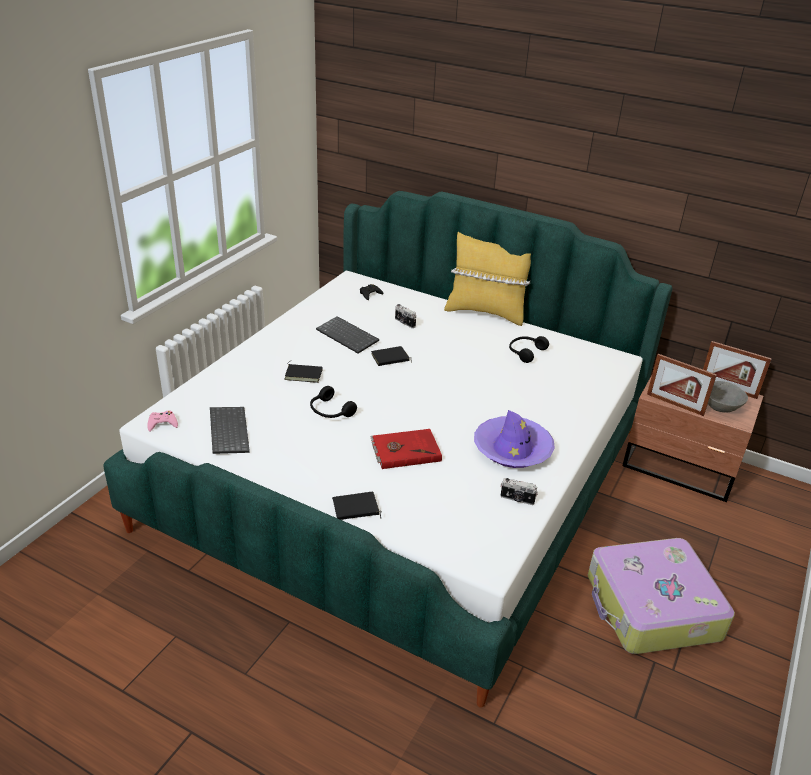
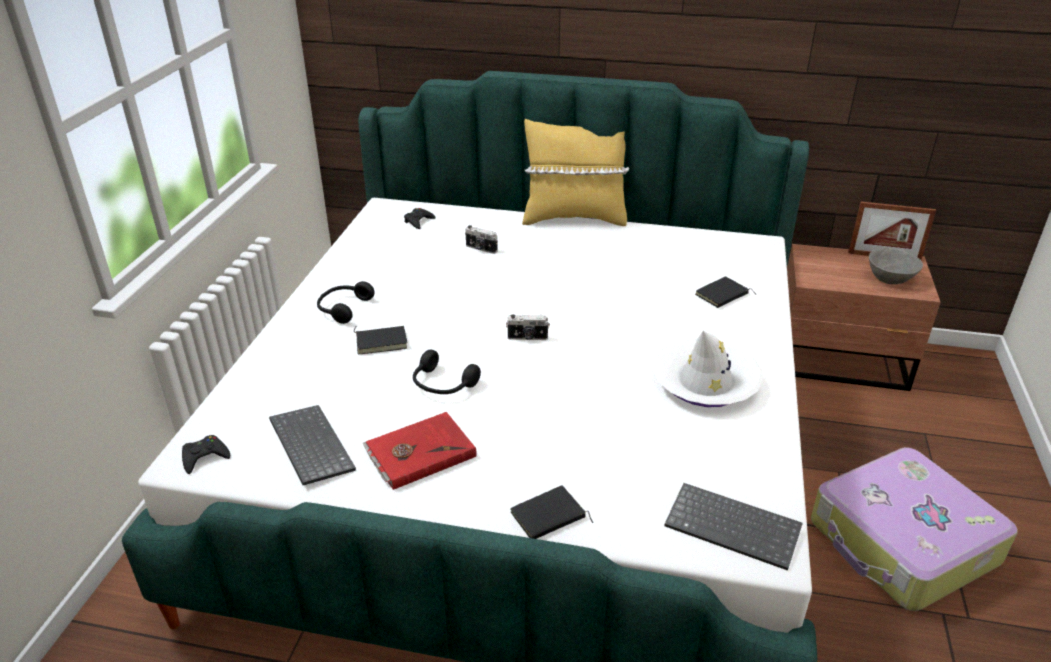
camera: 15 degrees left, 0 degrees up
pink game controller [147,411,178,432] -> black game controller [182,435,230,474]
keyboard [316,316,379,354] -> keyboard moved to [664,483,803,571]
red book [370,429,442,469] -> red book moved to [363,412,477,490]
black book [371,346,412,366] -> black book moved to [695,276,757,308]
purple hat [474,410,555,468] -> white hat [652,331,763,407]
camera [500,478,538,505] -> camera moved to [506,314,550,340]
black headphones [509,336,549,363] -> black headphones moved to [317,281,375,324]
picture frame [647,354,717,416] -> none

